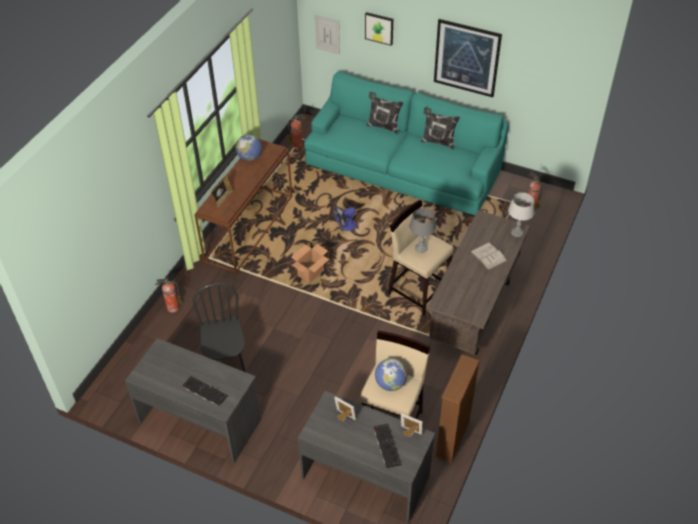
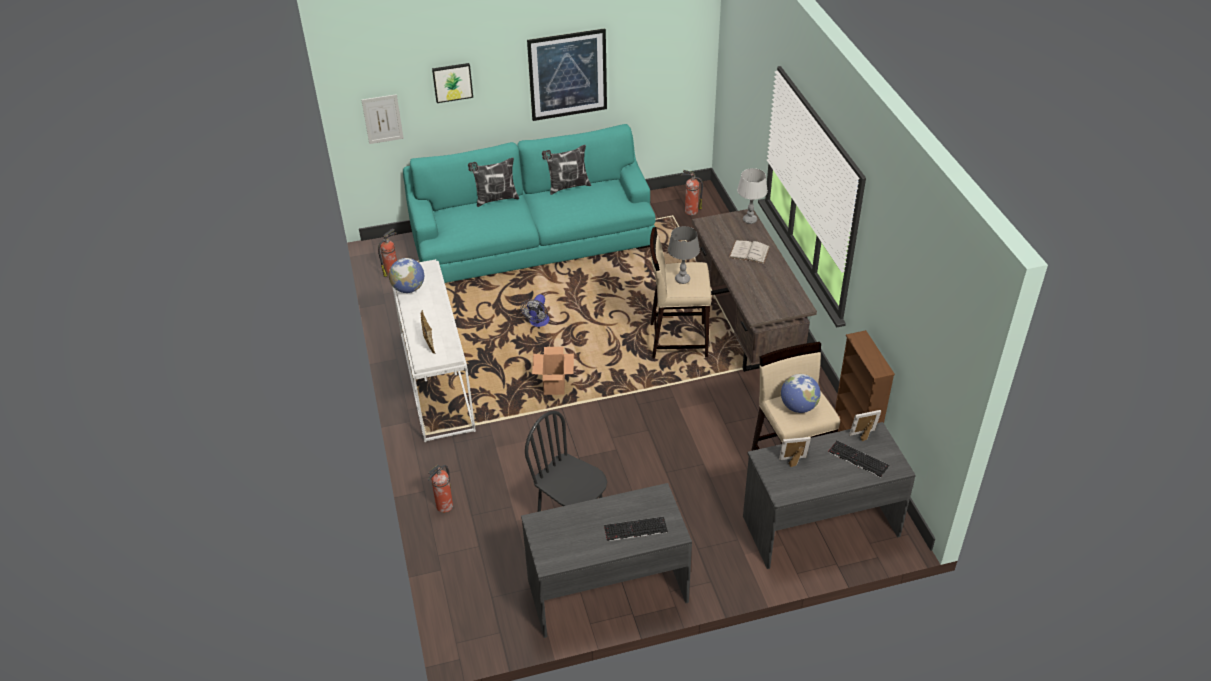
camera: 40 degrees left, 5 degrees down
brown console table [194,139,292,274] -> white console table [392,259,476,442]

